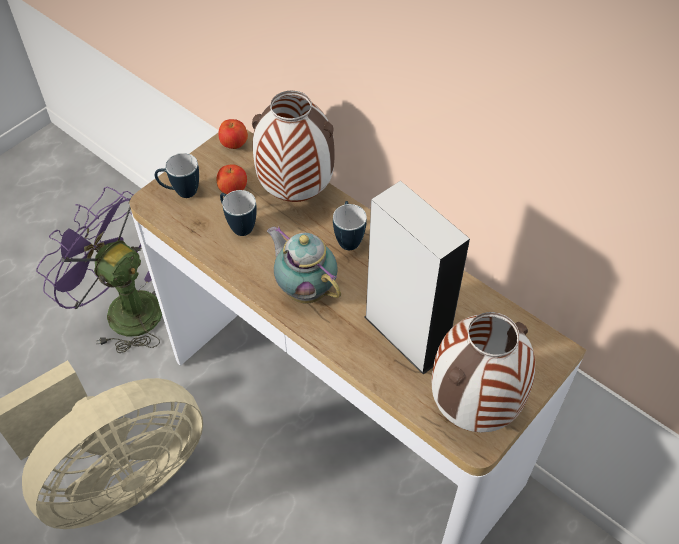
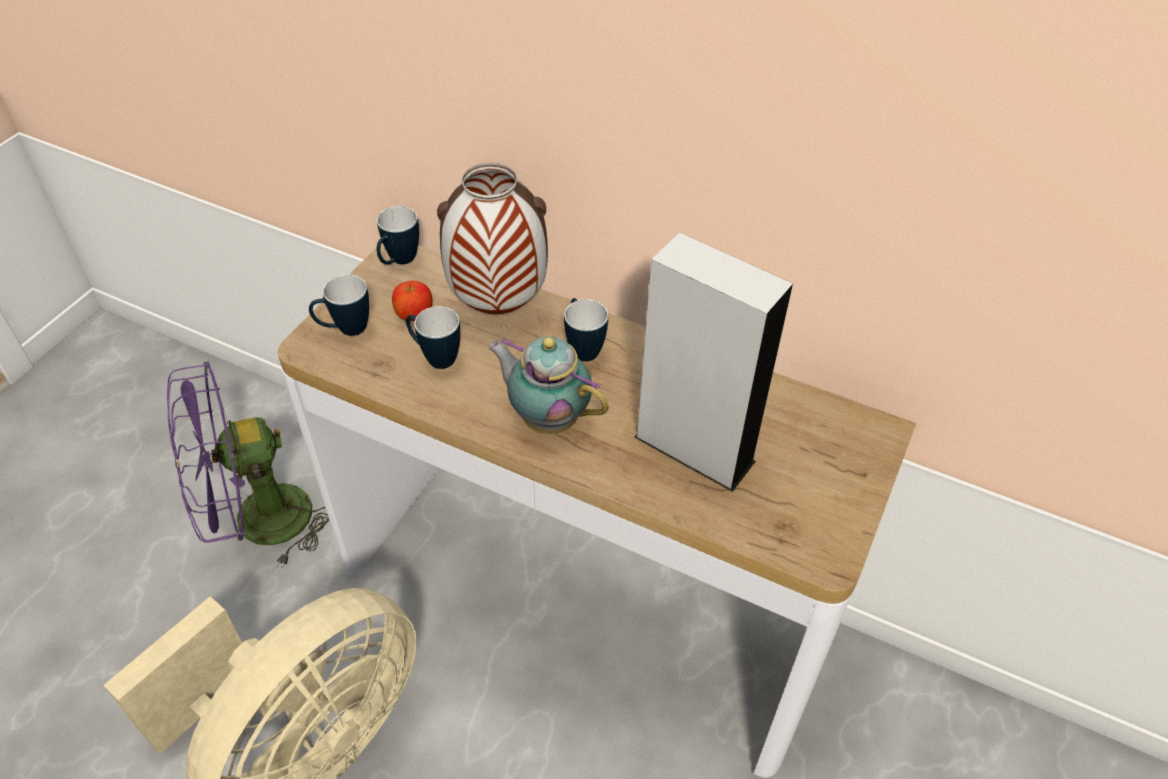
camera: 15 degrees left, 5 degrees down
purple fan [36,187,162,353] -> purple fan turned 45 degrees counterclockwise [167,361,329,569]
apple [218,119,248,149] -> mug [377,206,419,265]
vase [432,312,535,433] -> none

